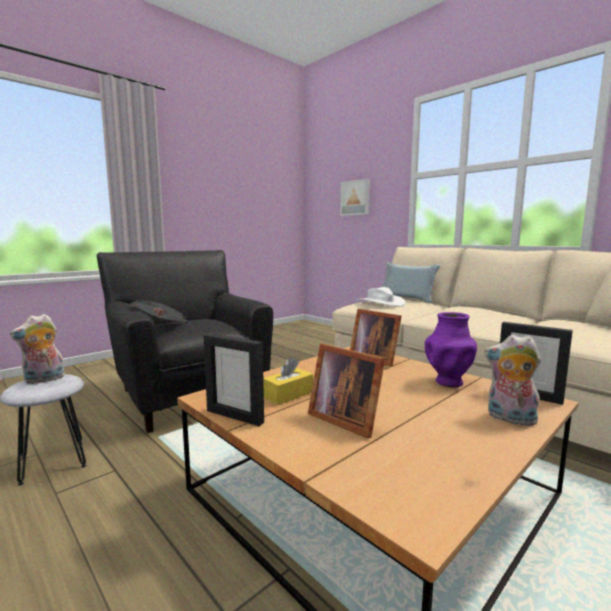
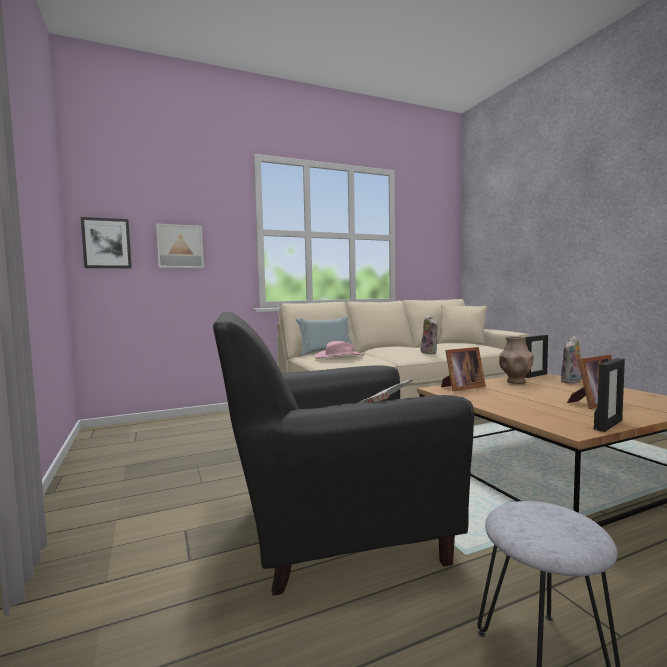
camera: 70 degrees left, 5 degrees down
plush toy [10,314,65,384] -> plush toy moved to [421,315,438,354]
yellow tissue box [263,358,313,405] -> none
white hat [357,287,406,307] -> pink hat [314,341,364,358]
purple vase [425,312,477,387] -> brown vase [499,336,534,384]
none -> picture [81,217,132,268]

